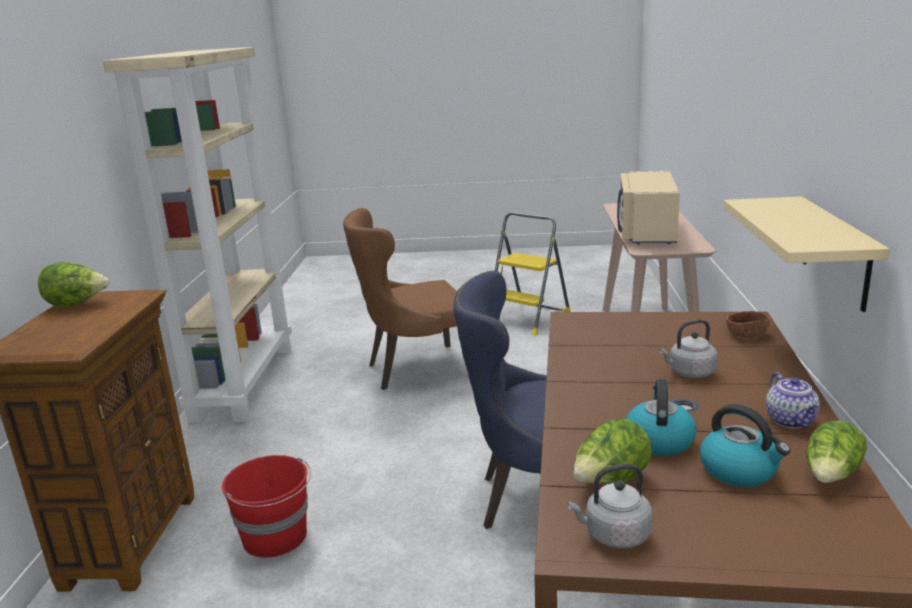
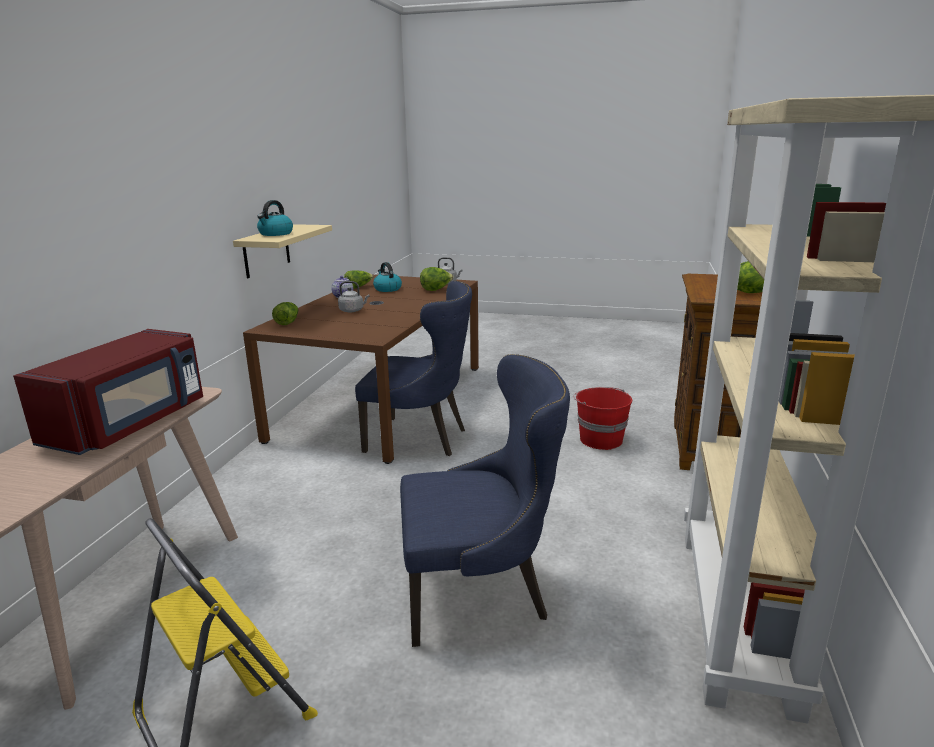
camera: 170 degrees left, 0 degrees up
brown chair [343,208,457,390] -> blue chair [400,354,570,647]
beige microwave [617,171,680,244] -> red microwave [13,329,203,455]
kettle [626,379,697,456] -> kettle moved to [257,200,293,236]
brown bowl [726,311,770,338] -> lettuce [272,302,298,325]

